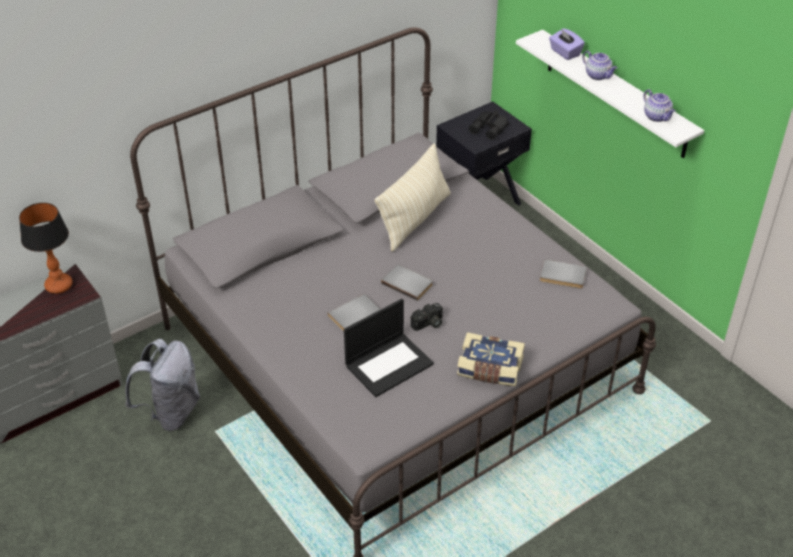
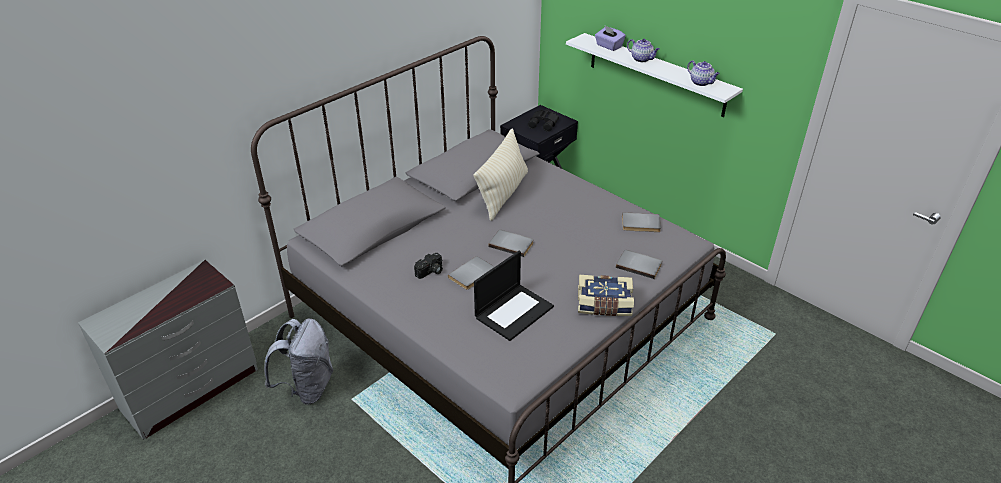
camera: 10 degrees left, 5 degrees down
table lamp [19,203,73,294] -> none
camera [411,303,443,331] -> camera moved to [414,253,443,279]
none -> grey book [616,250,662,279]

